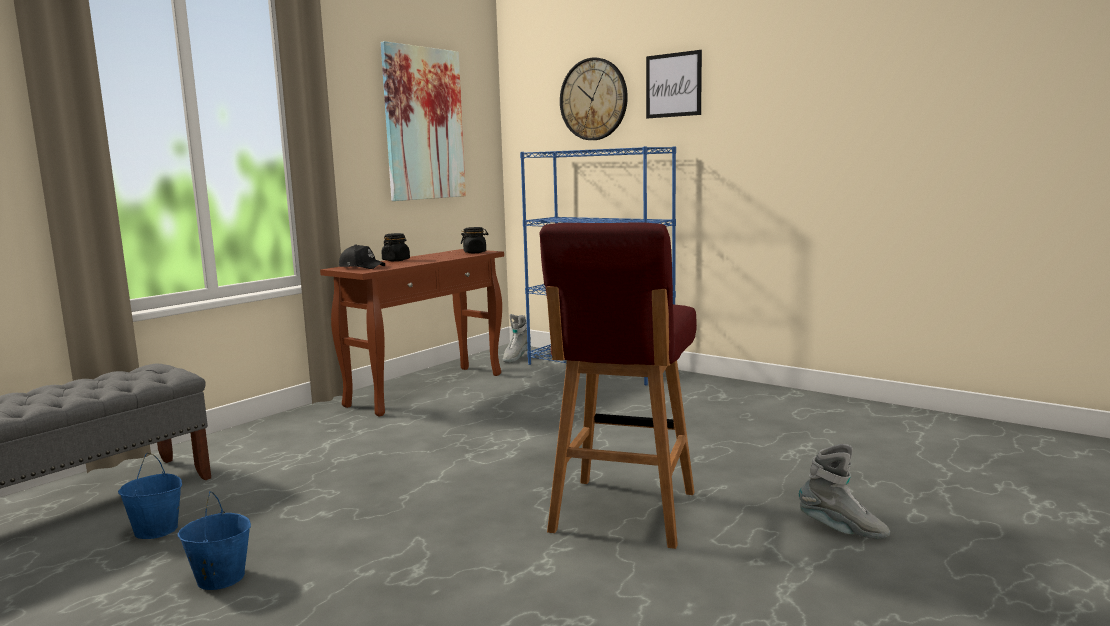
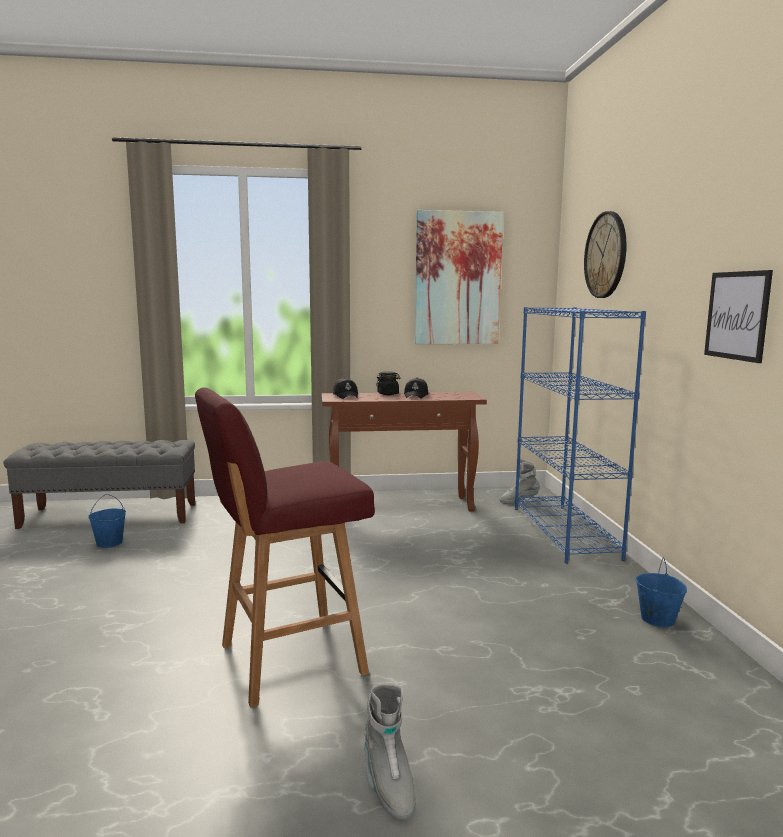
camera: 45 degrees right, 0 degrees up
blue bucket [178,491,251,590] -> blue bucket moved to [635,557,687,627]
black jar [461,227,488,253] -> none
picture [646,50,702,118] -> picture moved to [704,270,773,363]
none -> black cap [404,378,428,398]

